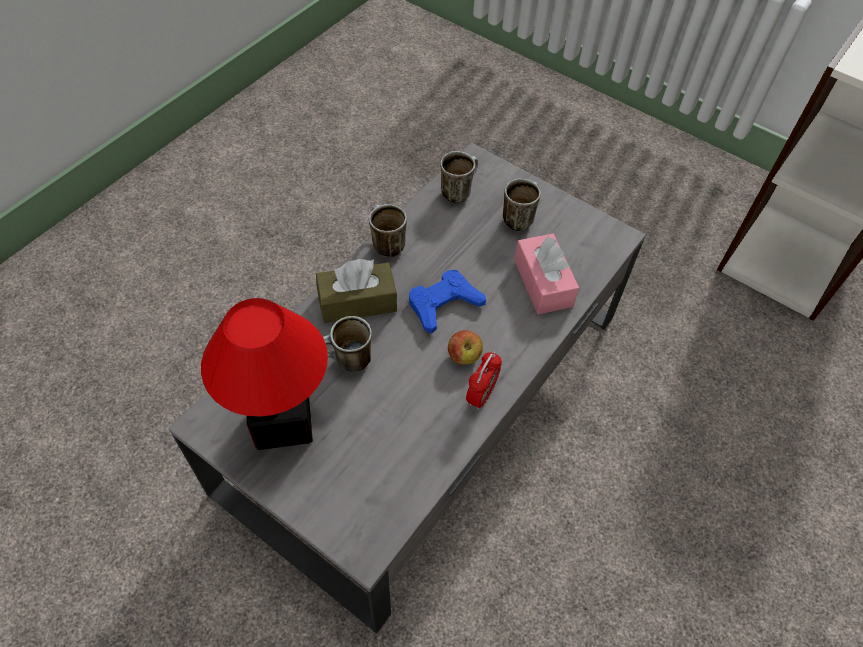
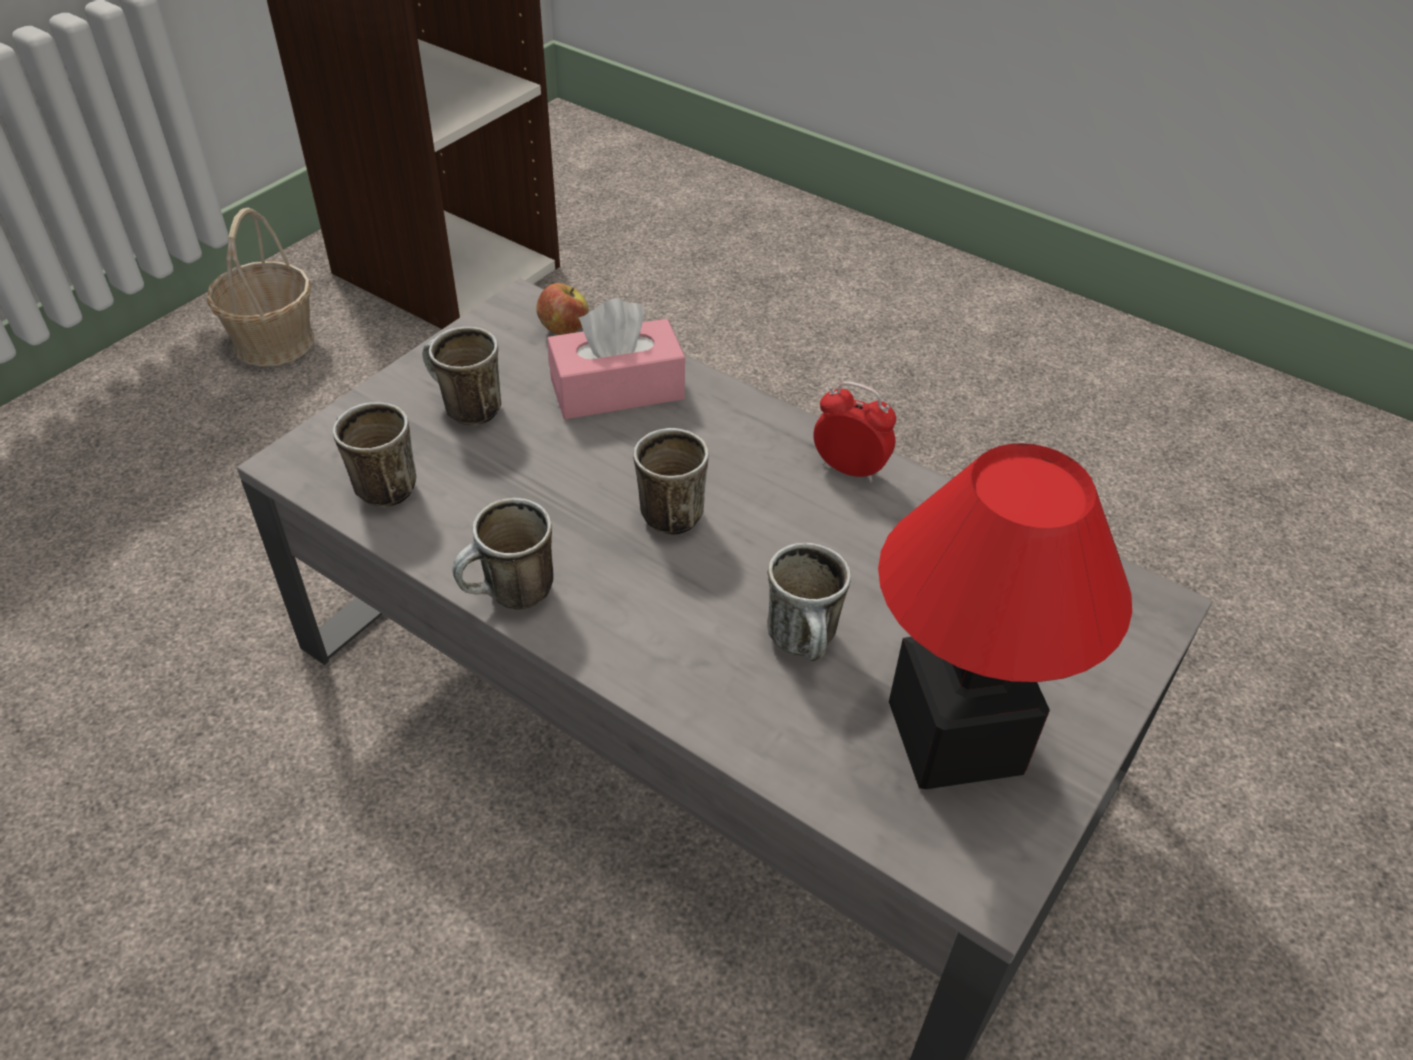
camera: 90 degrees left, 10 degrees down
brown tissue box [316,259,397,323] -> none
blue game controller [409,270,486,333] -> mug [633,428,709,535]
apple [448,330,483,365] -> apple moved to [536,283,589,335]
none -> basket [206,208,314,367]

